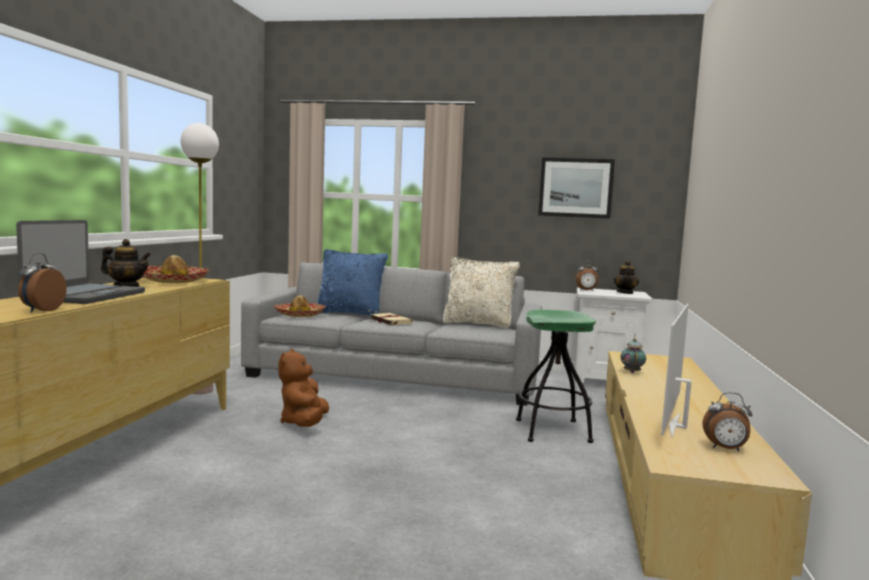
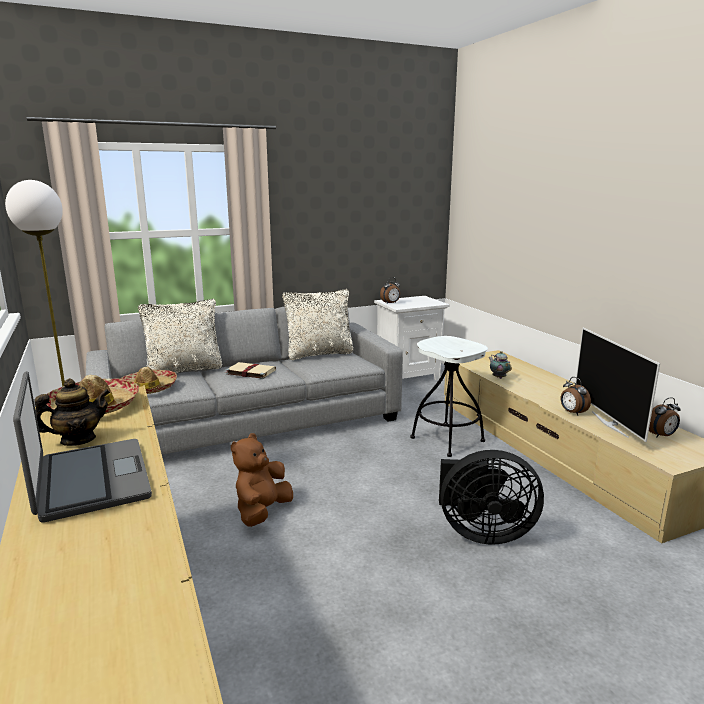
camera: 35 degrees left, 10 degrees up
alarm clock [18,253,67,312] -> alarm clock moved to [561,377,591,416]
brown plush toy [278,349,329,427] -> brown plush toy turned 60 degrees clockwise [231,433,293,527]
blue pillow [317,249,389,316] -> beige pillow [138,299,222,373]
green stool [516,310,596,443] -> white stool [410,336,488,457]
picture [538,157,615,219] -> none
teapot [613,260,639,294] -> none
none -> black fan [439,450,544,545]

